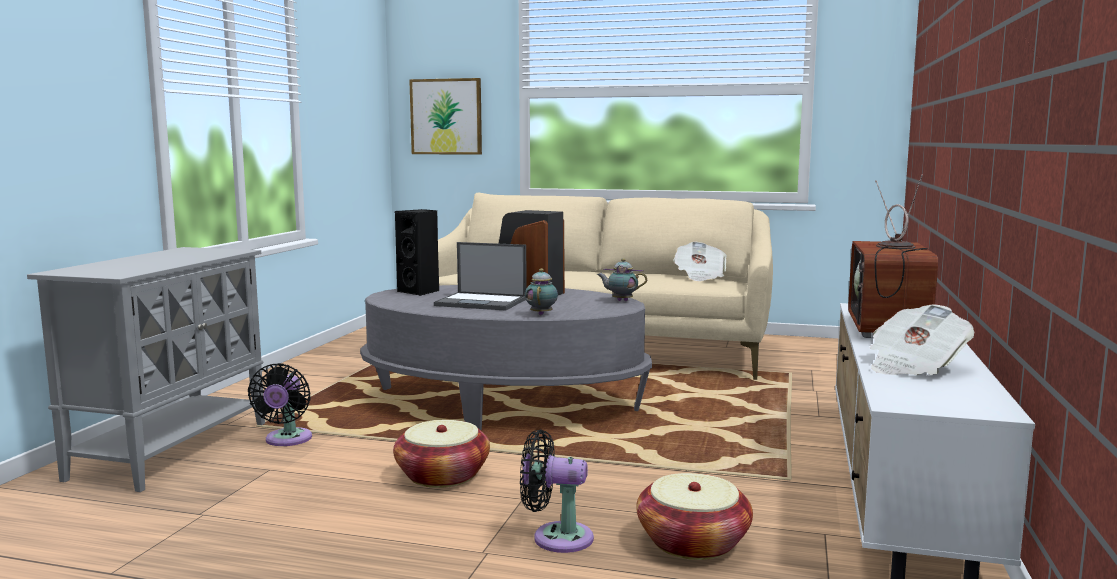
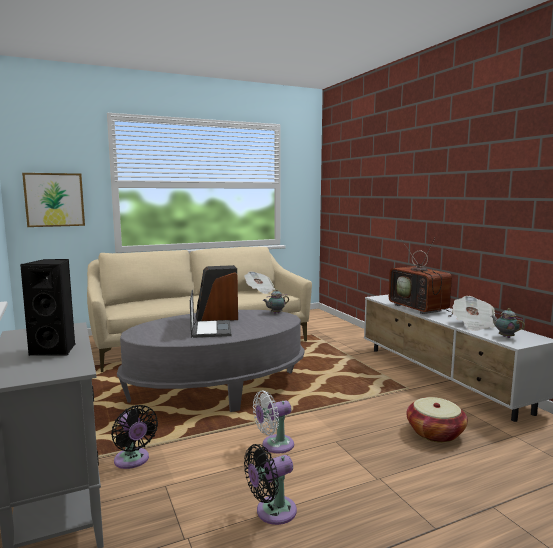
camera: 40 degrees left, 0 degrees up
basket [393,420,490,488] -> white fan [253,391,294,453]
black speaker [395,209,439,296] -> black speaker moved to [20,259,75,356]
laptop [434,242,527,311] -> laptop turned 75 degrees counterclockwise [190,290,231,338]
black fan [520,430,594,553] -> black fan moved to [244,444,297,525]
teapot [525,269,558,315] -> teapot moved to [491,308,525,338]

